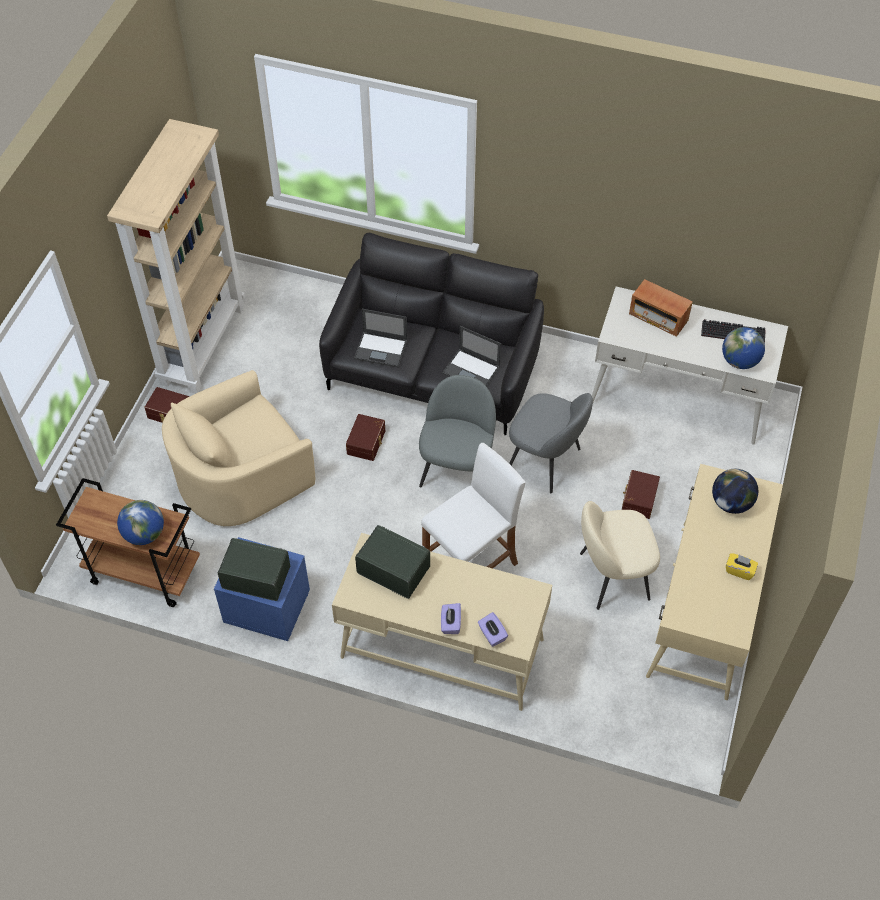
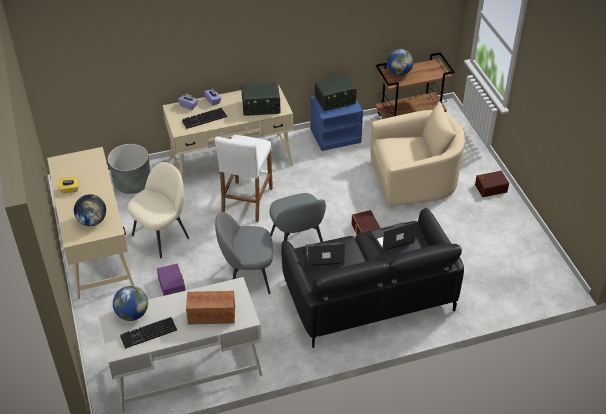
camera: 145 degrees right, 10 degrees down
beige bookcase [107,119,245,394] -> none
beige armchair [162,370,315,526] -> beige armchair turned 60 degrees clockwise [370,101,465,207]
brown storage box [622,470,660,519] -> purple storage box [157,264,185,296]
none -> grey planter [108,144,150,194]
none -> keyboard [182,107,227,129]

